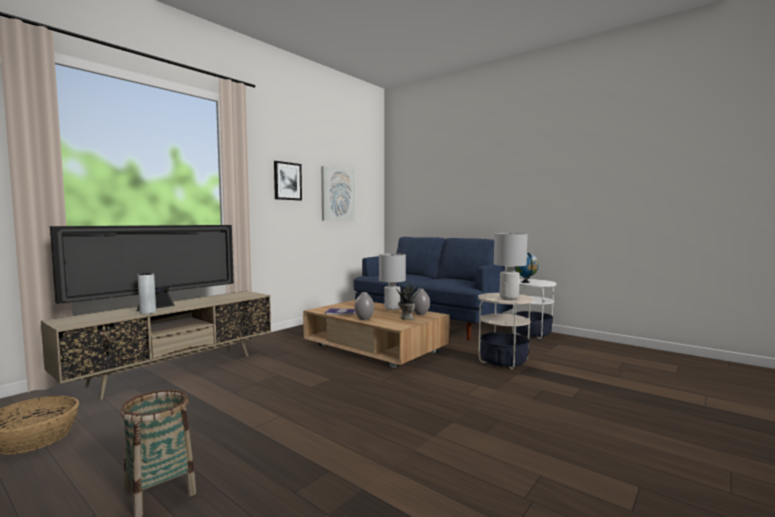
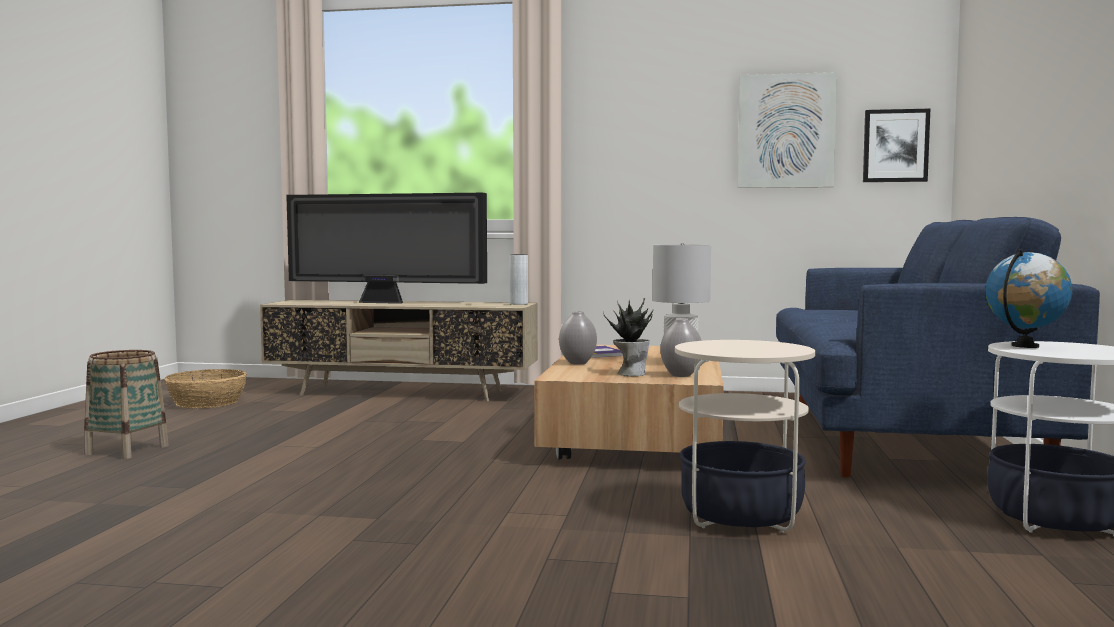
camera: 60 degrees right, 0 degrees up
grey vase [137,273,156,314] -> grey vase moved to [510,254,528,305]
picture [274,161,302,200] -> picture moved to [863,109,930,182]
grey table lamp [494,233,528,300] -> none

